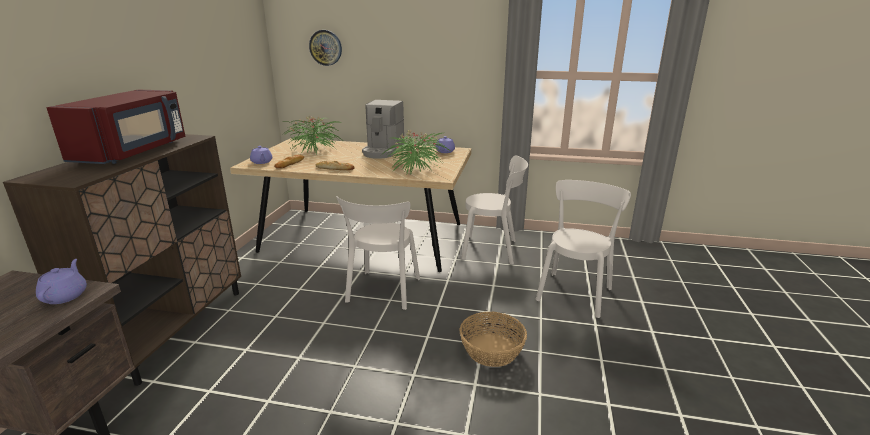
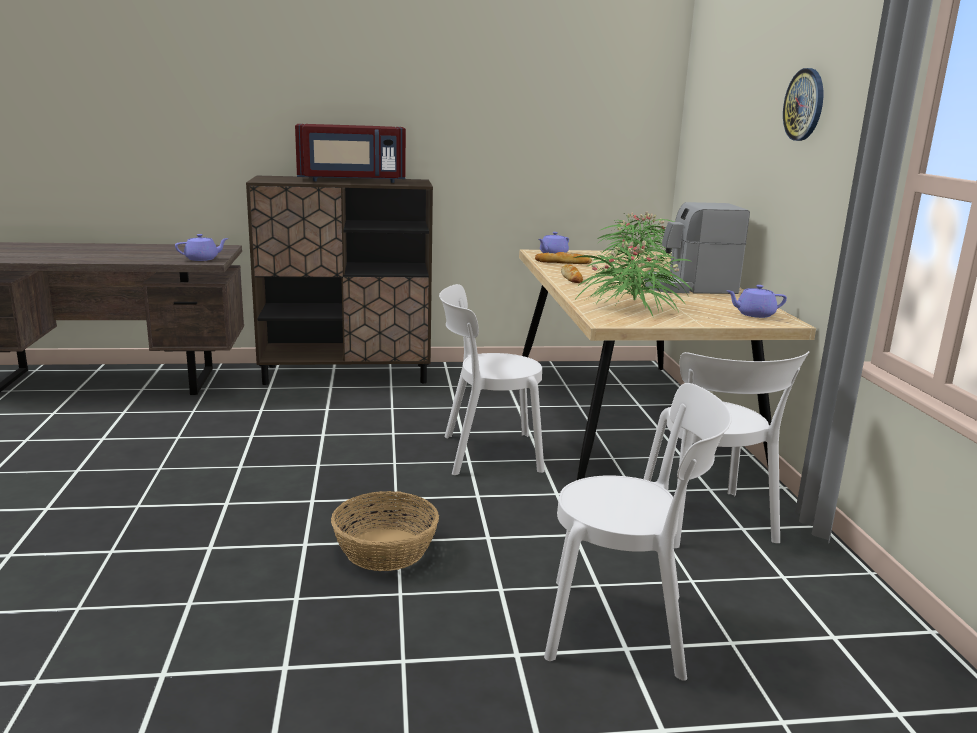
camera: 70 degrees right, 5 degrees down
wall clock [309,30,342,66] -> wall clock moved to [783,68,823,141]

